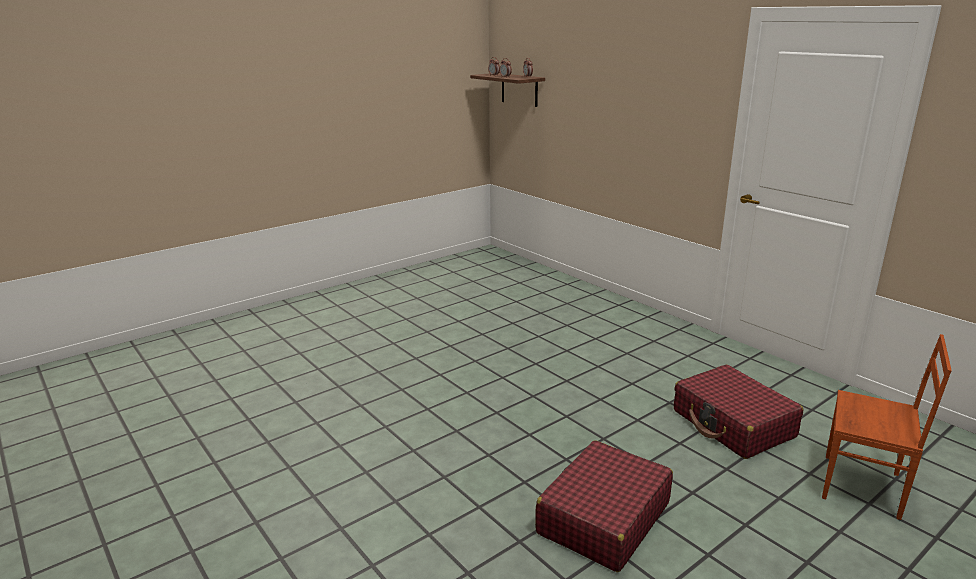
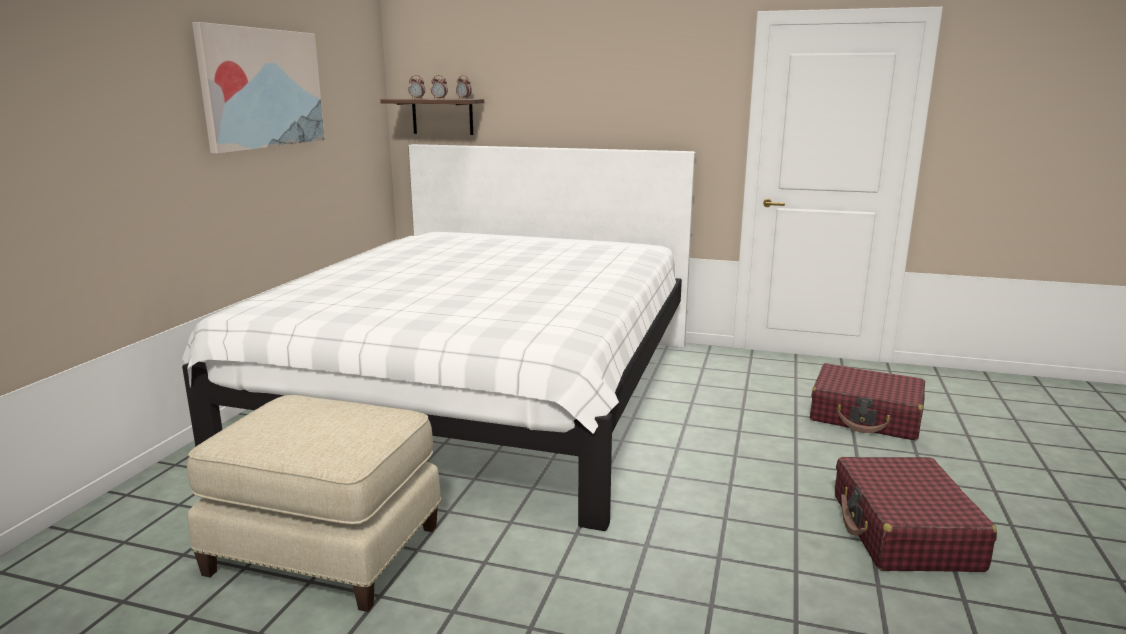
camera: 35 degrees left, 5 degrees down
brown chair [822,334,952,520] -> none
none -> white bed [182,144,695,531]
none -> beige ottoman [187,395,442,612]
none -> picture [192,22,325,154]

